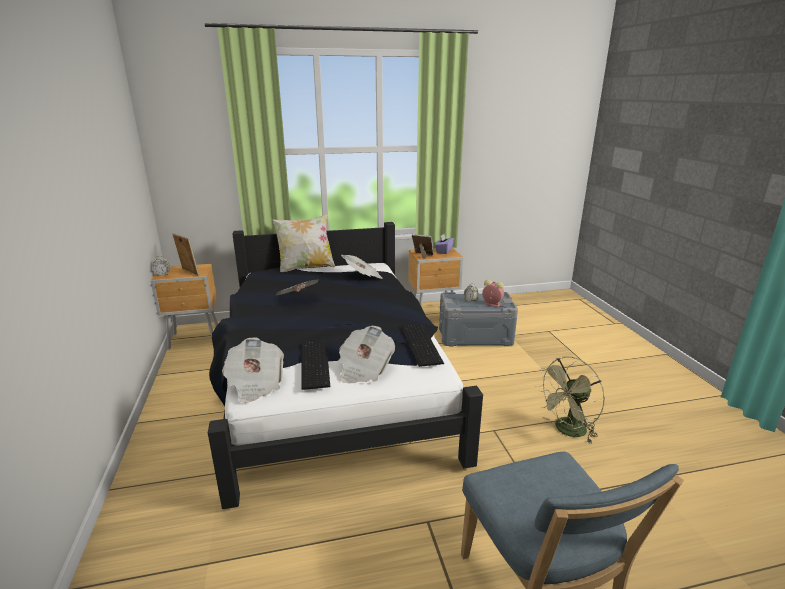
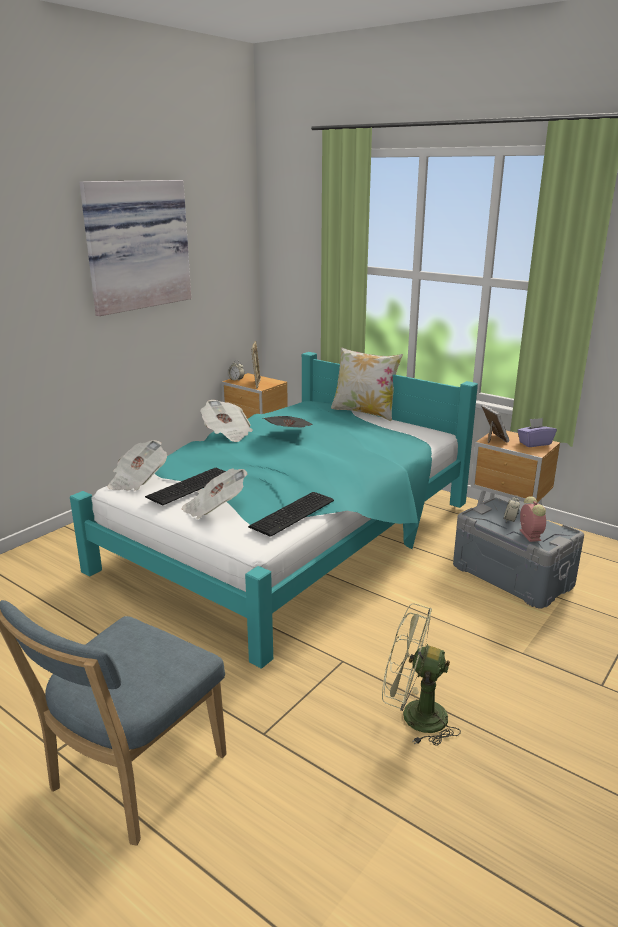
camera: 50 degrees right, 0 degrees up
black bed [208,222,483,509] -> turquoise bed [70,352,478,669]
newspaper [341,255,383,279] -> newspaper moved to [200,400,253,442]
none -> picture [79,180,191,316]

